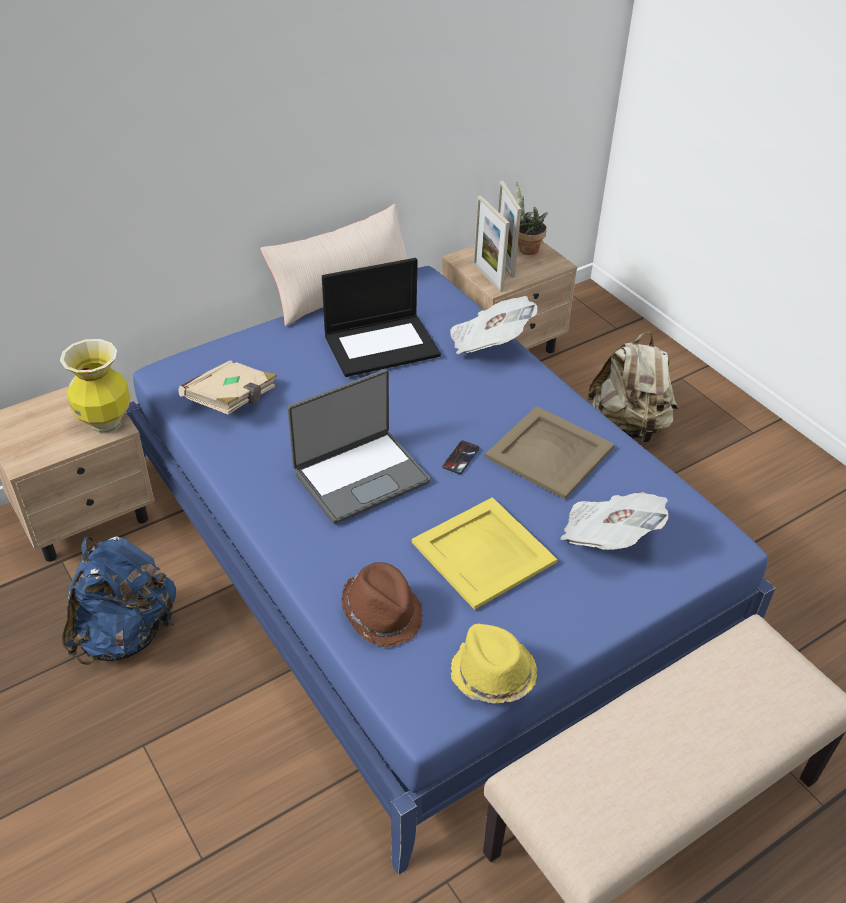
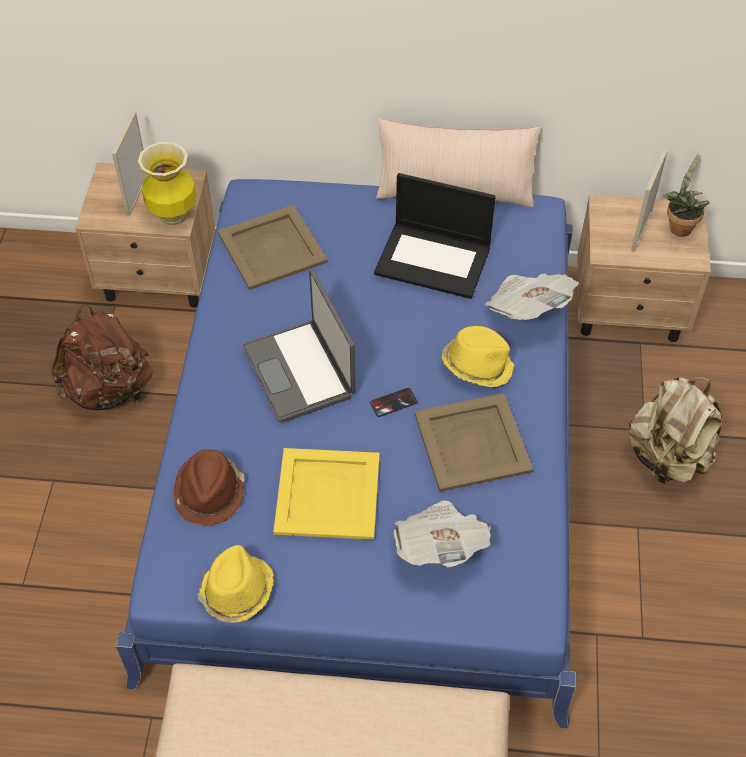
camera: 40 degrees right, 10 degrees up
blue backpack [62,536,176,665] -> brown backpack [51,303,153,410]
beige book [179,360,277,414] -> beige tray [217,205,328,290]
laptop [287,369,431,524] -> laptop turned 60 degrees clockwise [242,269,356,423]
picture frame [473,195,510,292] -> picture frame moved to [112,112,149,216]
none -> yellow hat [442,326,515,387]

